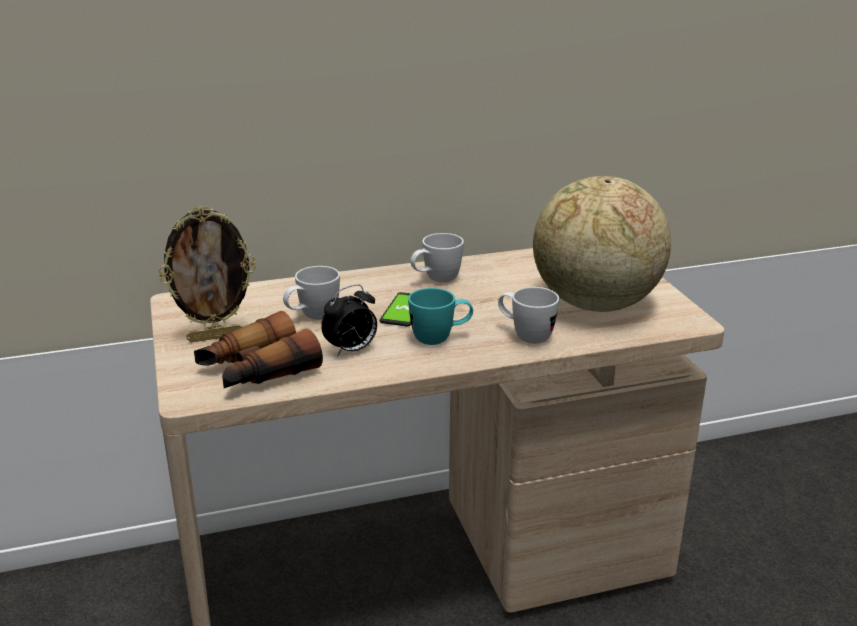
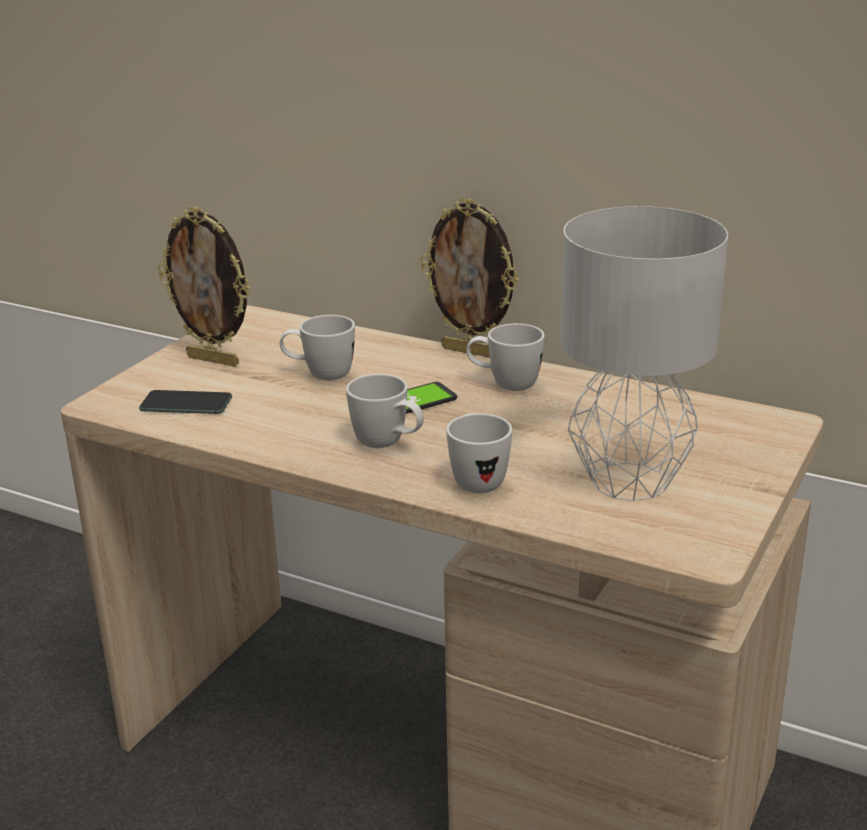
camera: 45 degrees right, 0 degrees up
binoculars [194,311,323,388] -> phone [139,390,232,414]
alarm clock [321,284,377,357] -> none
turquoise mug [408,288,473,345] -> white mug [346,374,424,448]
globe [533,176,671,312] -> grey table lamp [560,206,728,501]
none -> picture frame [420,198,519,358]

